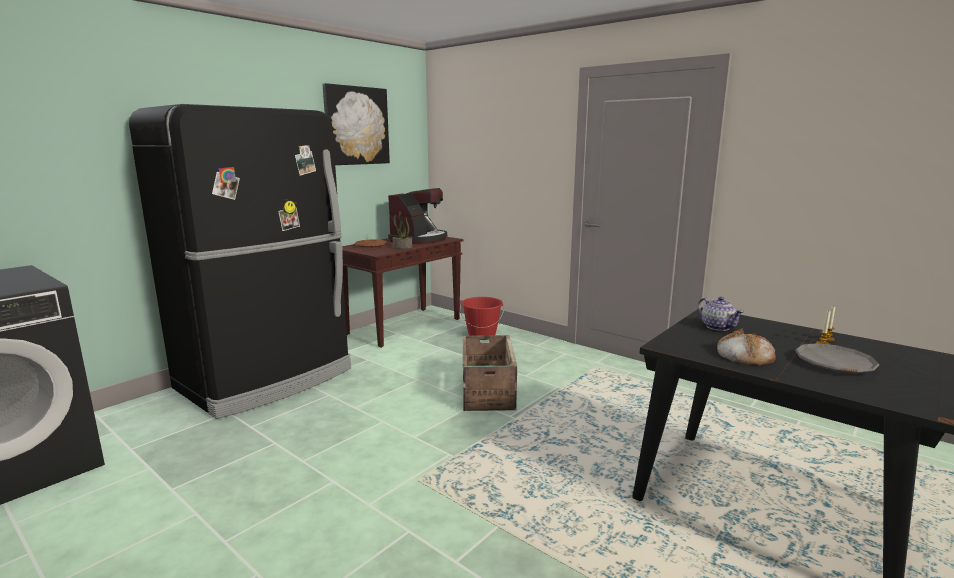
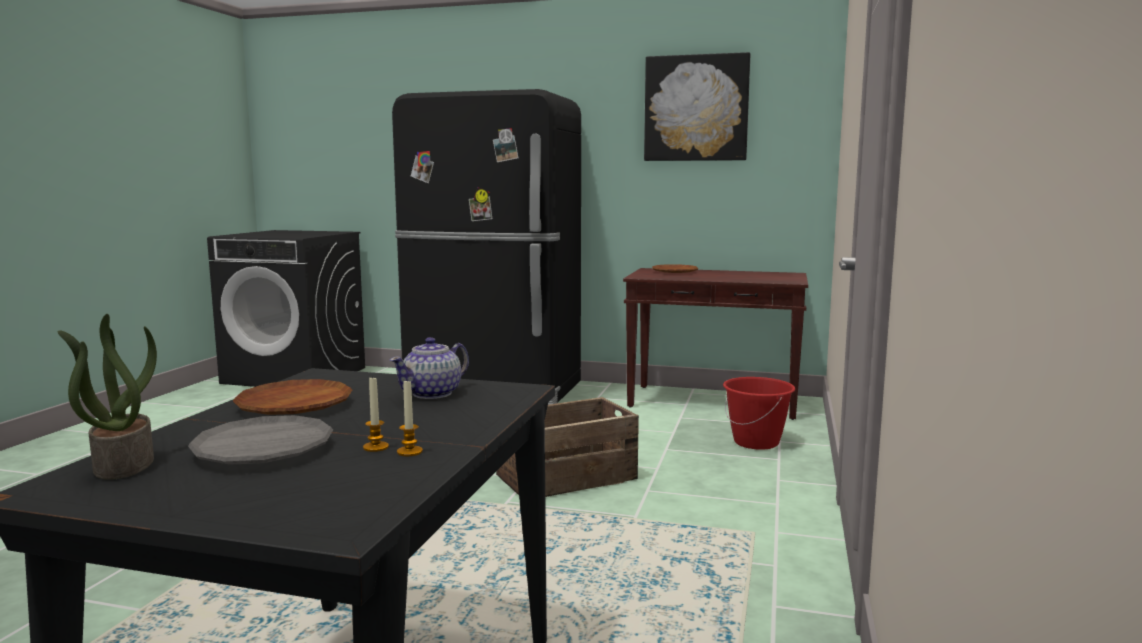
camera: 65 degrees right, 5 degrees down
coffee machine [388,188,447,244] -> none
potted plant [392,212,412,249] -> potted plant moved to [58,314,157,480]
bread [717,328,776,365] -> brown plate [233,379,352,415]

